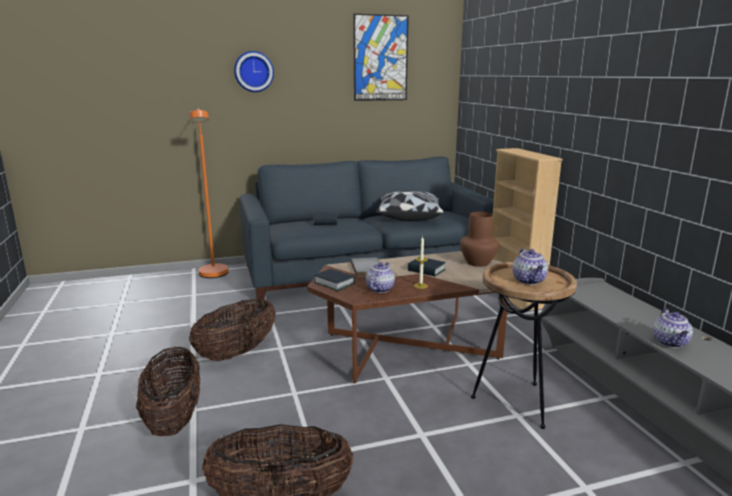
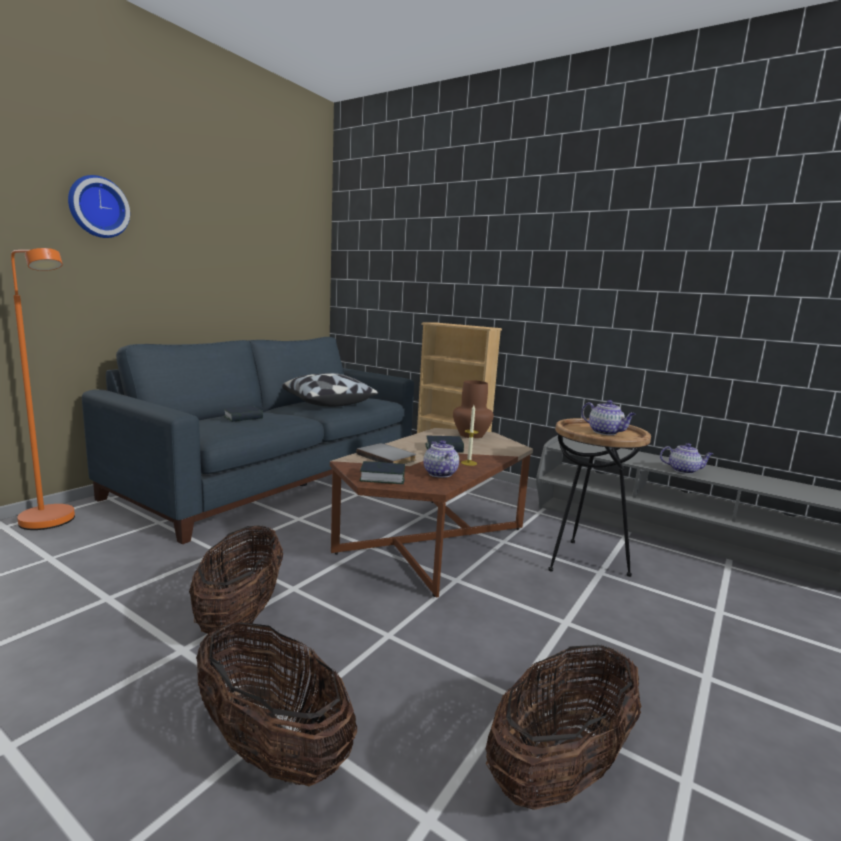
camera: 40 degrees left, 5 degrees down
picture [353,14,409,101] -> none
teapot [653,309,693,348] -> teapot turned 45 degrees counterclockwise [660,443,713,474]

